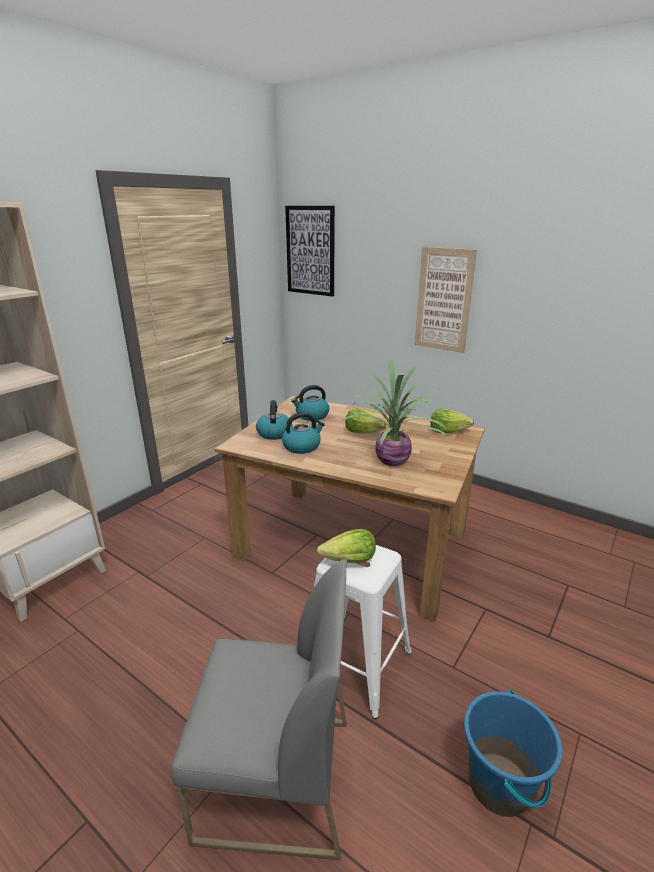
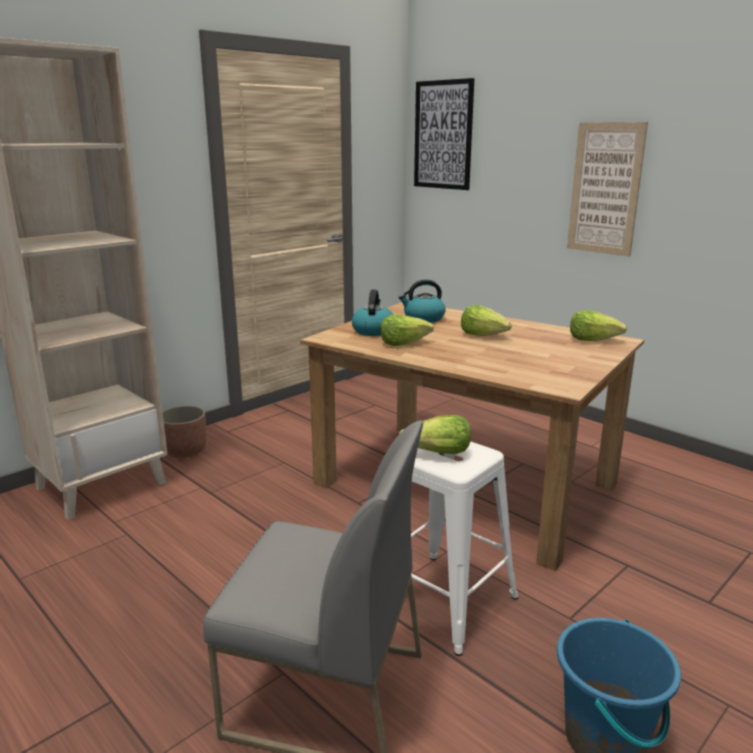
camera: 10 degrees right, 5 degrees down
kettle [282,412,325,454] -> lettuce [380,314,434,346]
potted plant [341,359,448,466] -> none
none -> planter [162,406,206,458]

